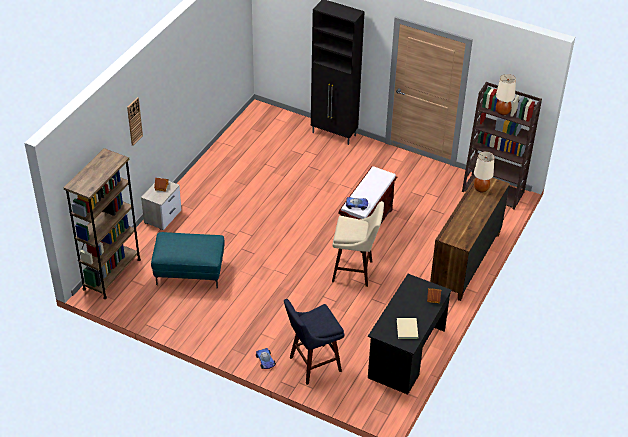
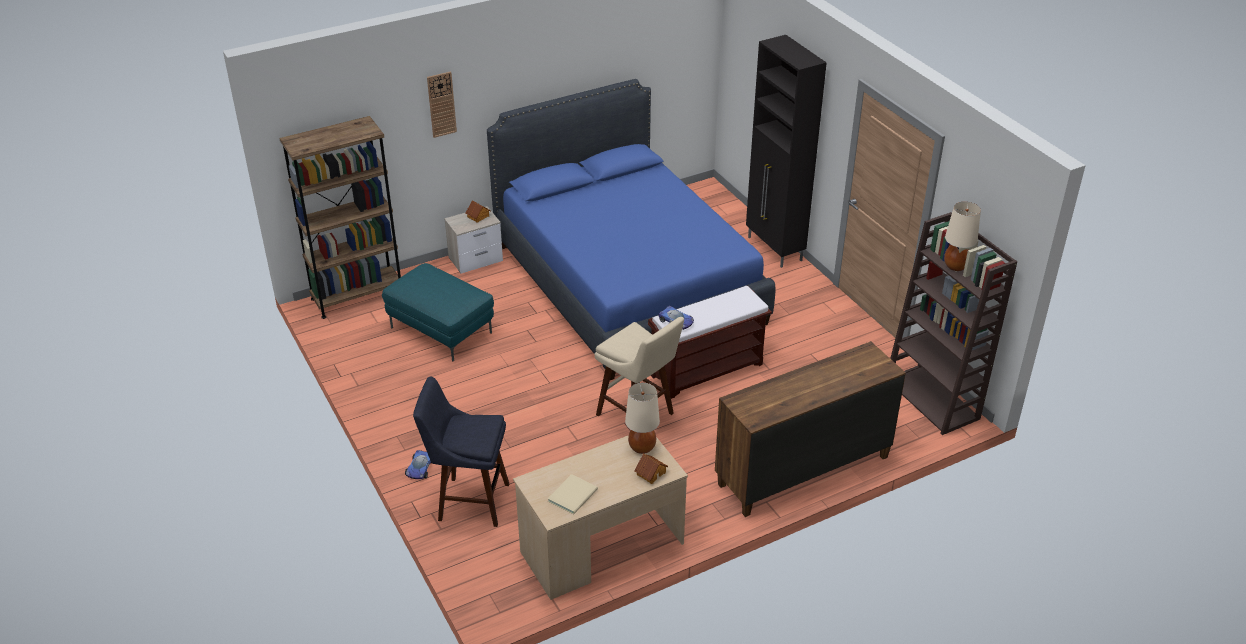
camera: 35 degrees right, 5 degrees down
black desk [368,274,452,395] -> beige desk [513,435,688,600]
beige table lamp [474,151,494,192] -> beige table lamp moved to [625,383,660,454]
none -> blue bed [487,79,775,380]

